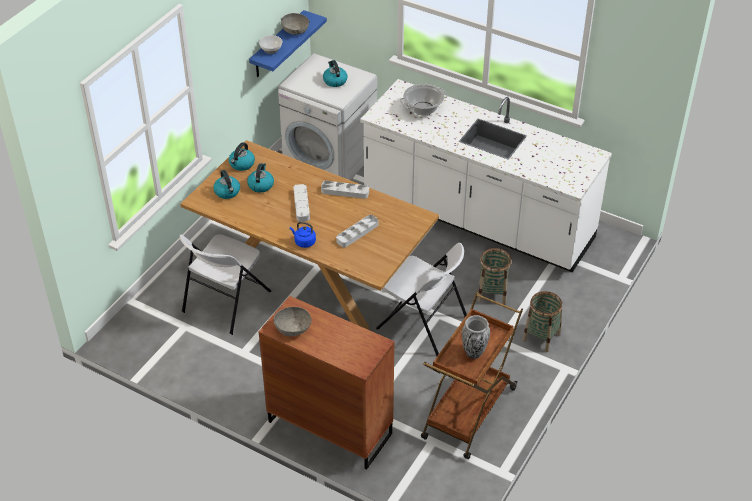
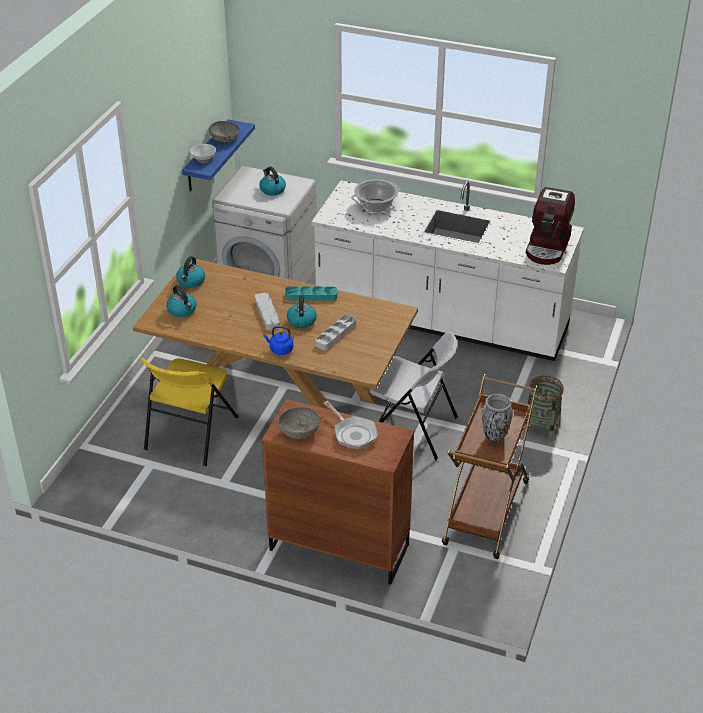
camera: 10 degrees left, 5 degrees down
white chair [180,234,271,335] -> yellow chair [141,357,239,466]
kettle [247,163,274,193] -> kettle moved to [287,295,317,328]
grey tray [321,181,369,199] -> turquoise tray [285,287,337,301]
basket [478,248,511,305] -> none
none -> frying pan [323,401,378,450]
none -> coffee machine [526,187,575,265]

